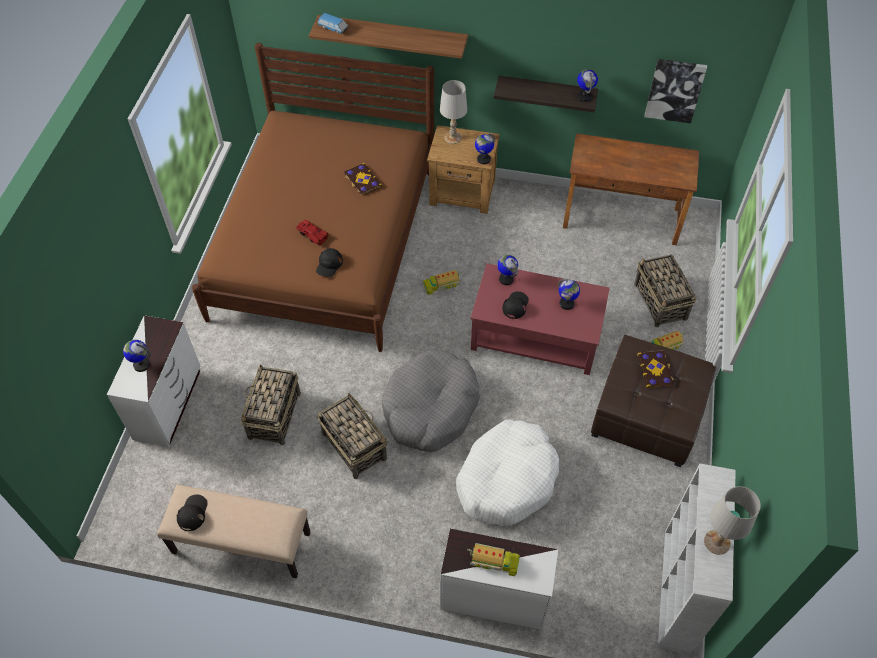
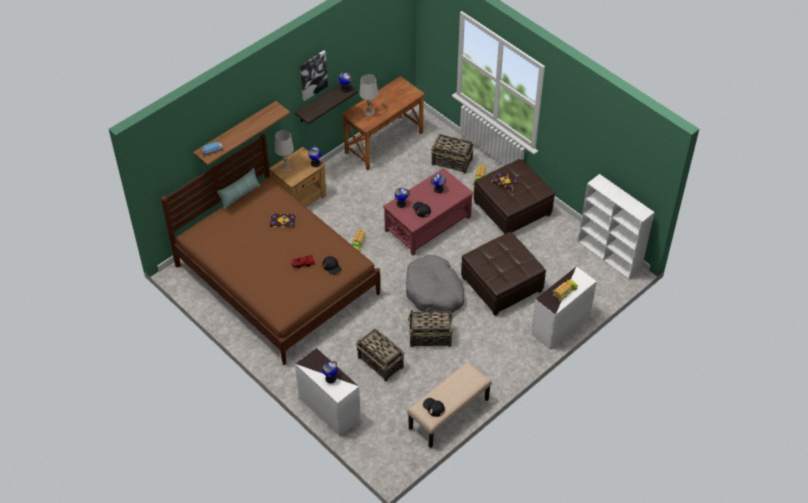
camera: 55 degrees left, 5 degrees down
white dog bed [456,419,559,526] -> brown ottoman [461,231,546,316]
picture [644,59,707,123] -> picture moved to [300,50,328,101]
white table lamp [704,486,761,555] -> white table lamp moved to [360,74,378,116]
none -> pillow [217,168,260,210]

